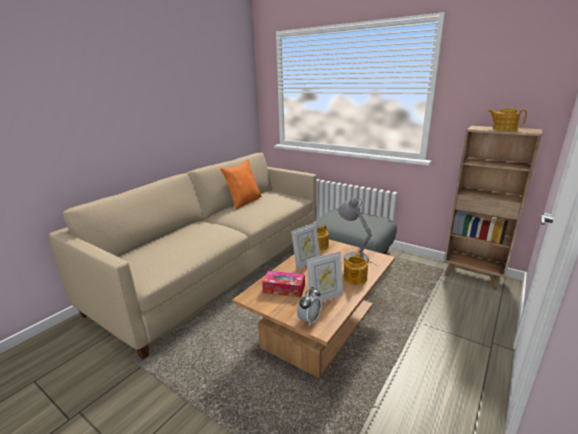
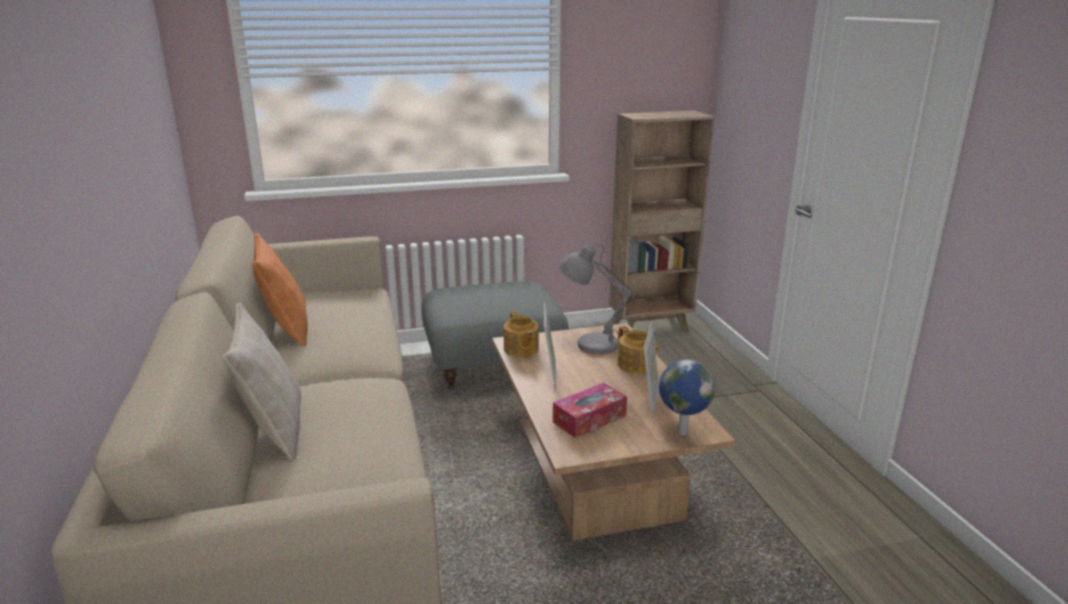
camera: 50 degrees left, 0 degrees up
alarm clock [297,287,322,326] -> globe [659,359,715,435]
teapot [488,109,527,131] -> none
none -> beige pillow [222,303,301,460]

